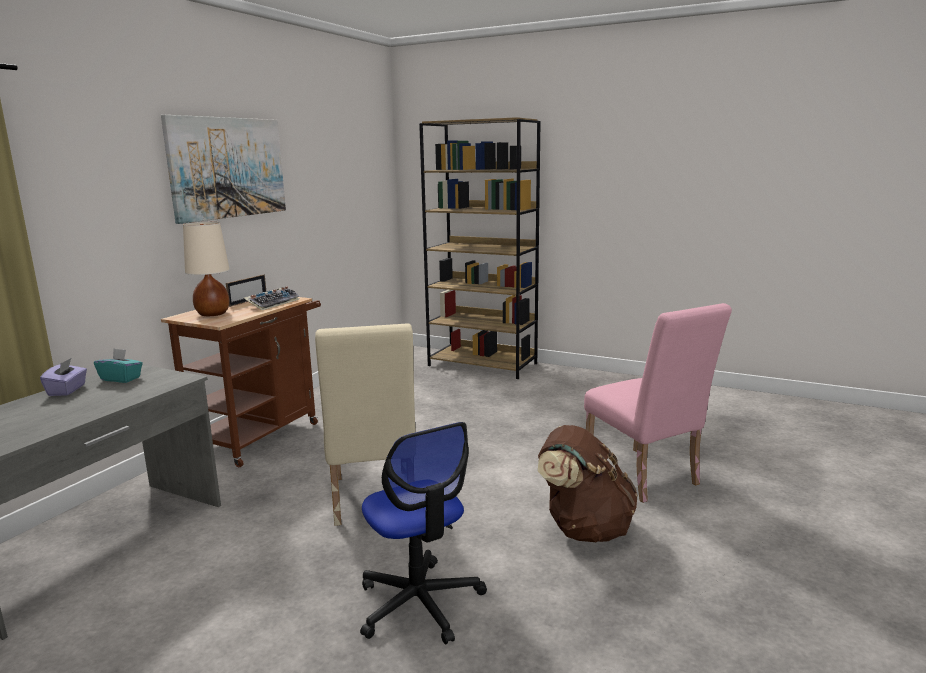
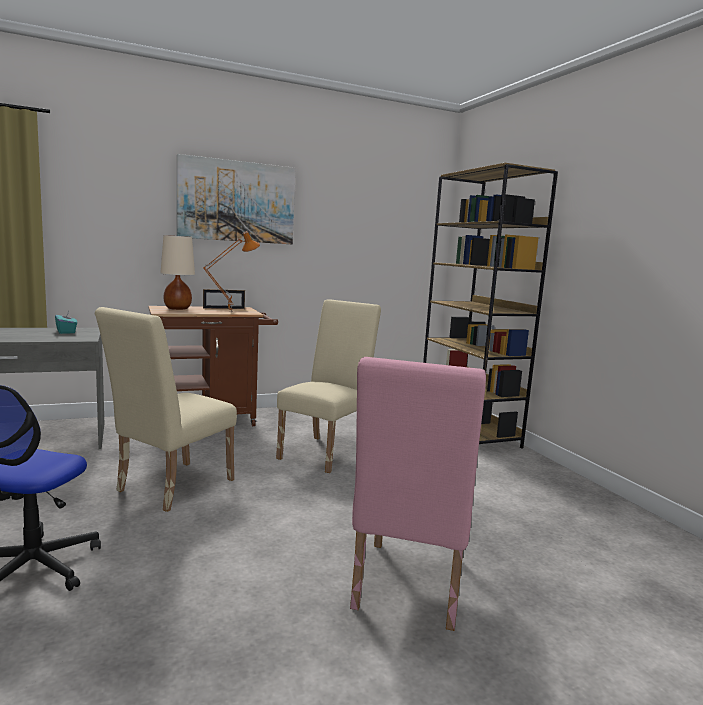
camera: 40 degrees right, 5 degrees down
purple tissue box [40,358,87,396] -> none
keyboard [244,286,300,310] -> orange table lamp [203,231,260,312]
brown backpack [538,425,638,542] -> none
none -> beige chair [276,299,381,473]

